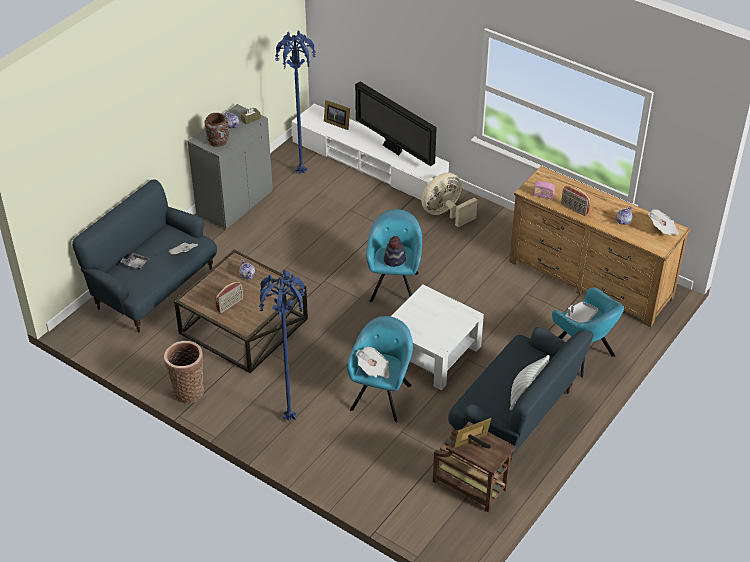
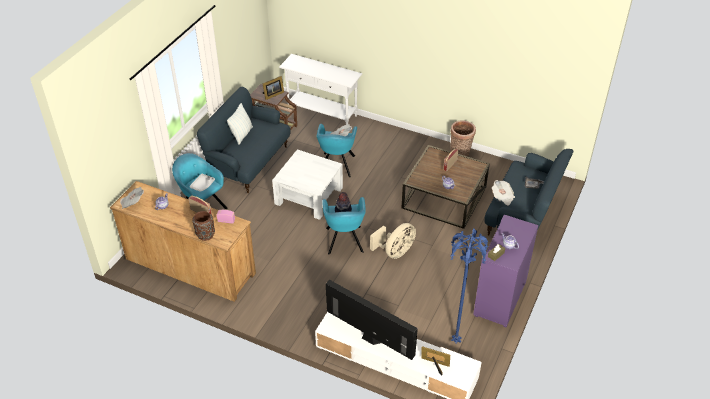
camera: 170 degrees right, 0 degrees up
grey cabinet [187,104,273,230] -> purple cabinet [473,215,539,327]
brown vase [205,113,229,147] -> brown vase moved to [192,211,215,241]
blue floor lamp [259,269,306,422] -> none
beige fan [421,172,477,227] -> beige fan moved to [370,223,416,259]
none -> white console table [279,54,362,125]

